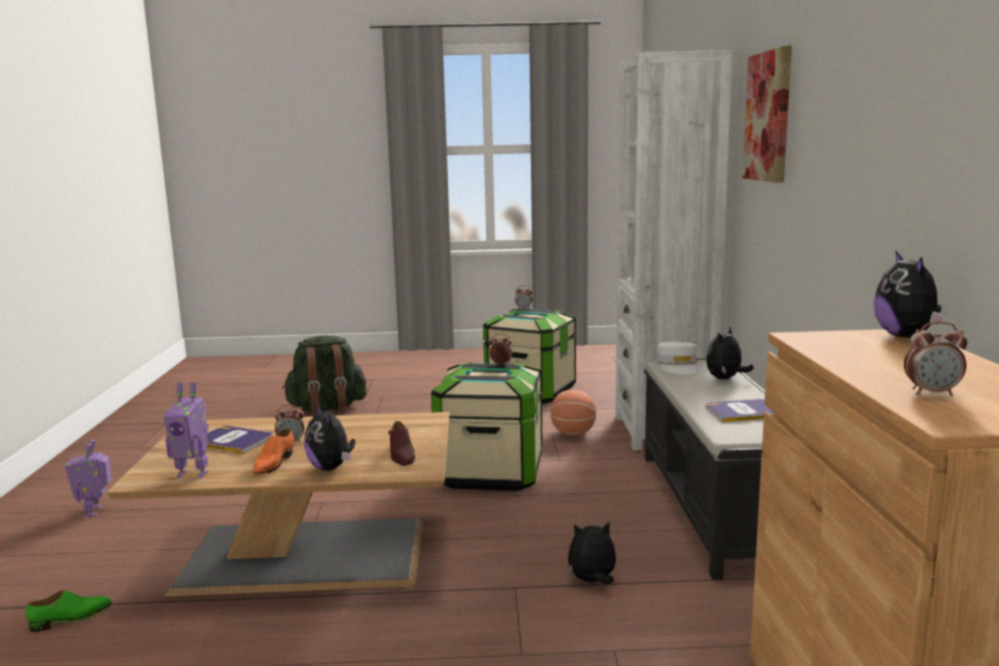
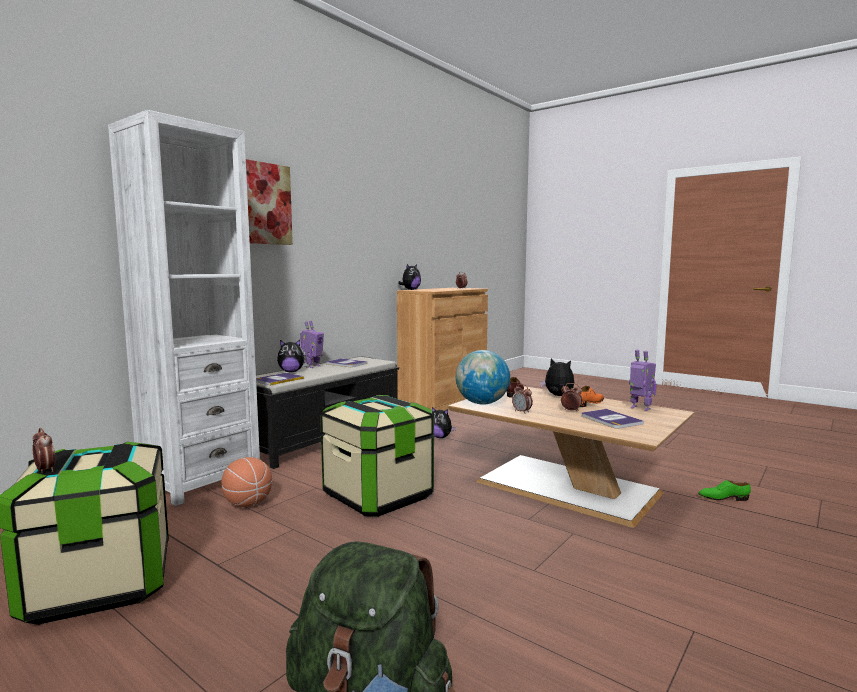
camera: 140 degrees left, 5 degrees down
toy robot [65,440,111,517] -> toy robot moved to [300,321,324,368]
plush toy [304,404,355,471] -> plush toy turned 60 degrees counterclockwise [540,358,574,396]
alarm clock [490,333,513,365] -> alarm clock moved to [512,384,533,413]
white cap [657,341,699,374] -> book [256,373,304,385]
none -> globe [456,350,510,405]

